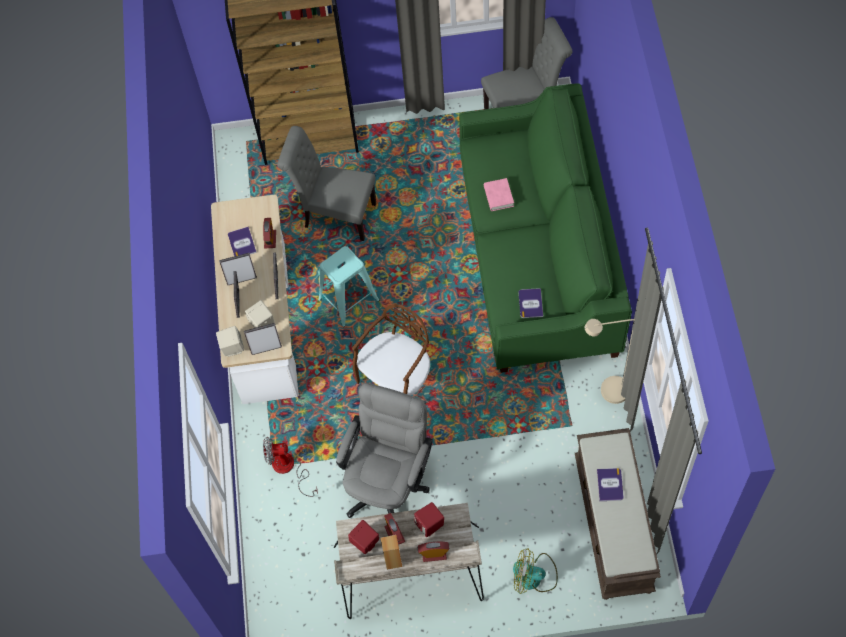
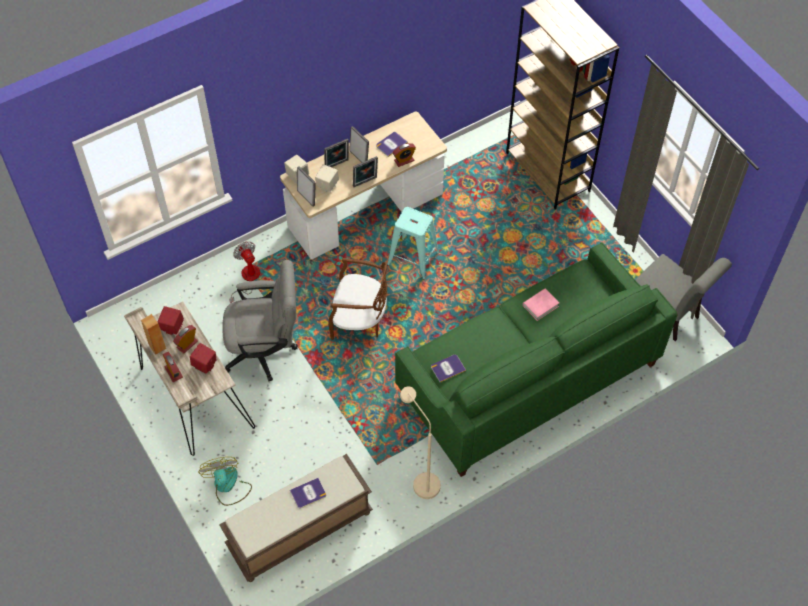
camera: 60 degrees right, 5 degrees down
grey chair [277,126,376,241] -> none

